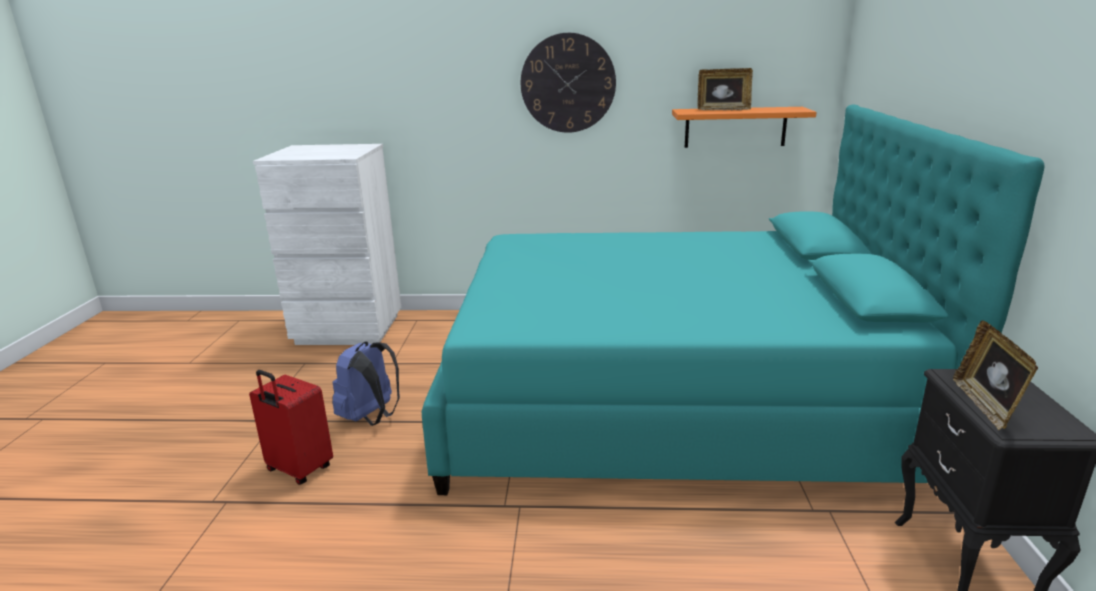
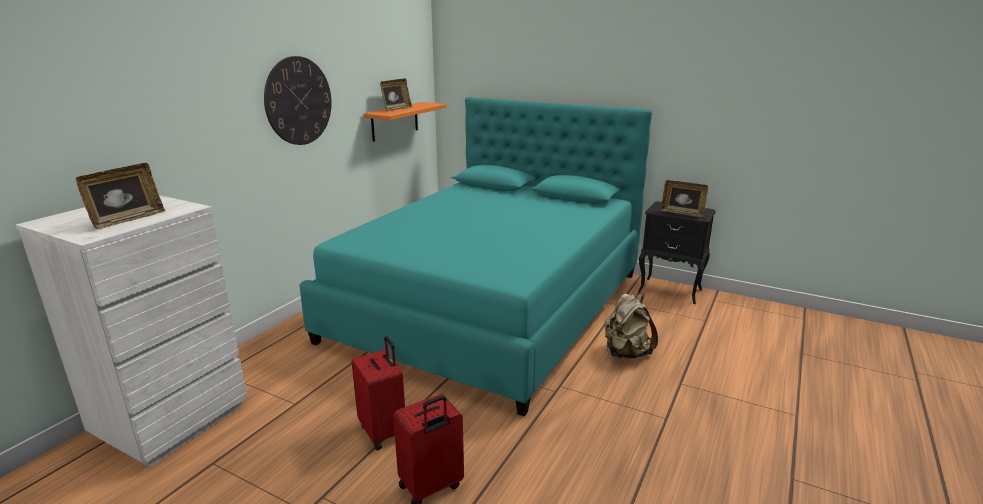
camera: 65 degrees left, 0 degrees up
blue backpack [333,341,400,426] -> red suitcase [351,336,405,450]
none -> picture frame [75,163,165,229]
none -> beige backpack [605,293,658,359]

